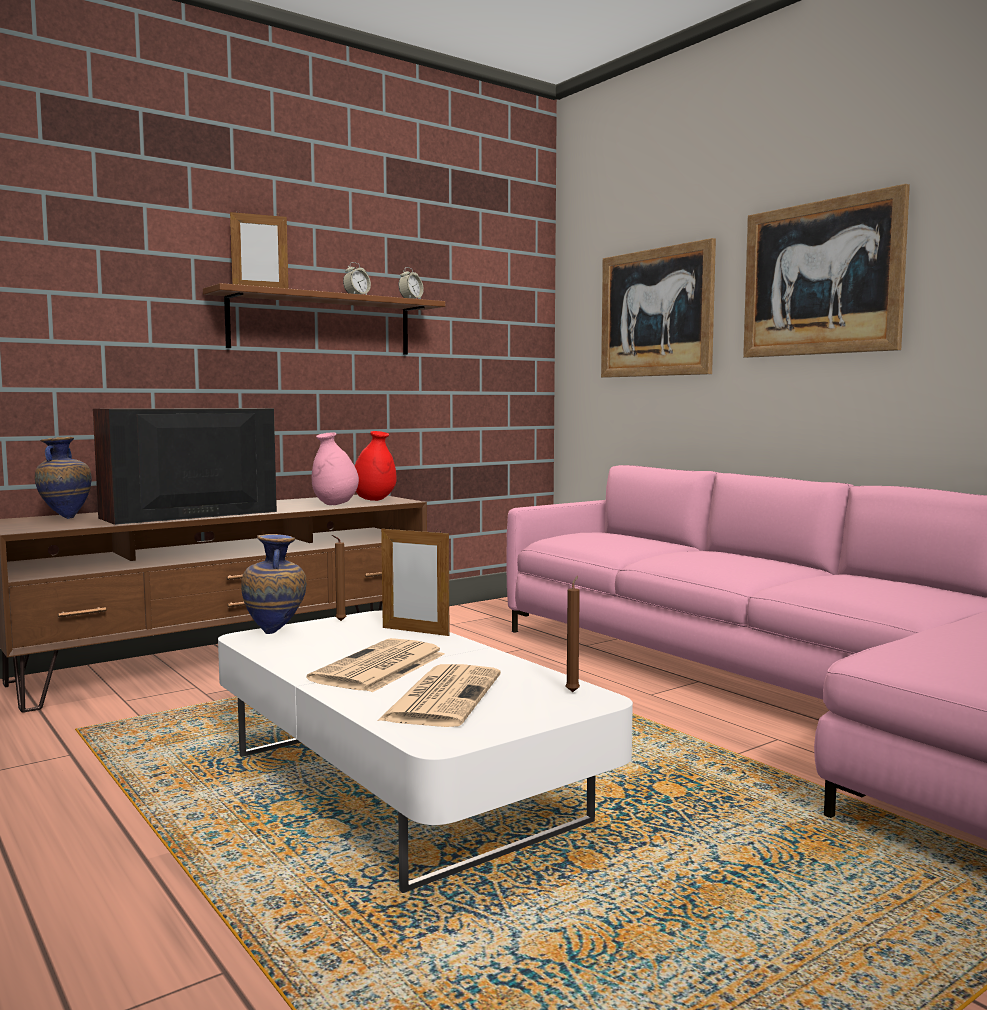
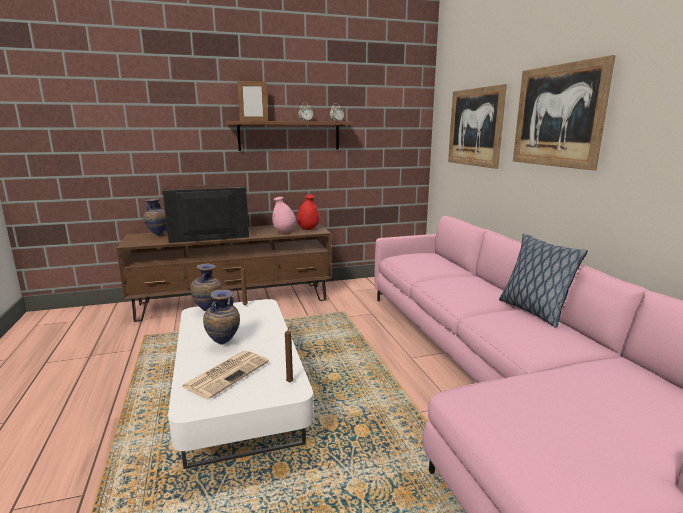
camera: 20 degrees right, 10 degrees up
newspaper [307,638,445,692] -> vase [203,290,240,345]
picture frame [381,526,449,636] -> none
none -> pillow [499,234,588,328]

